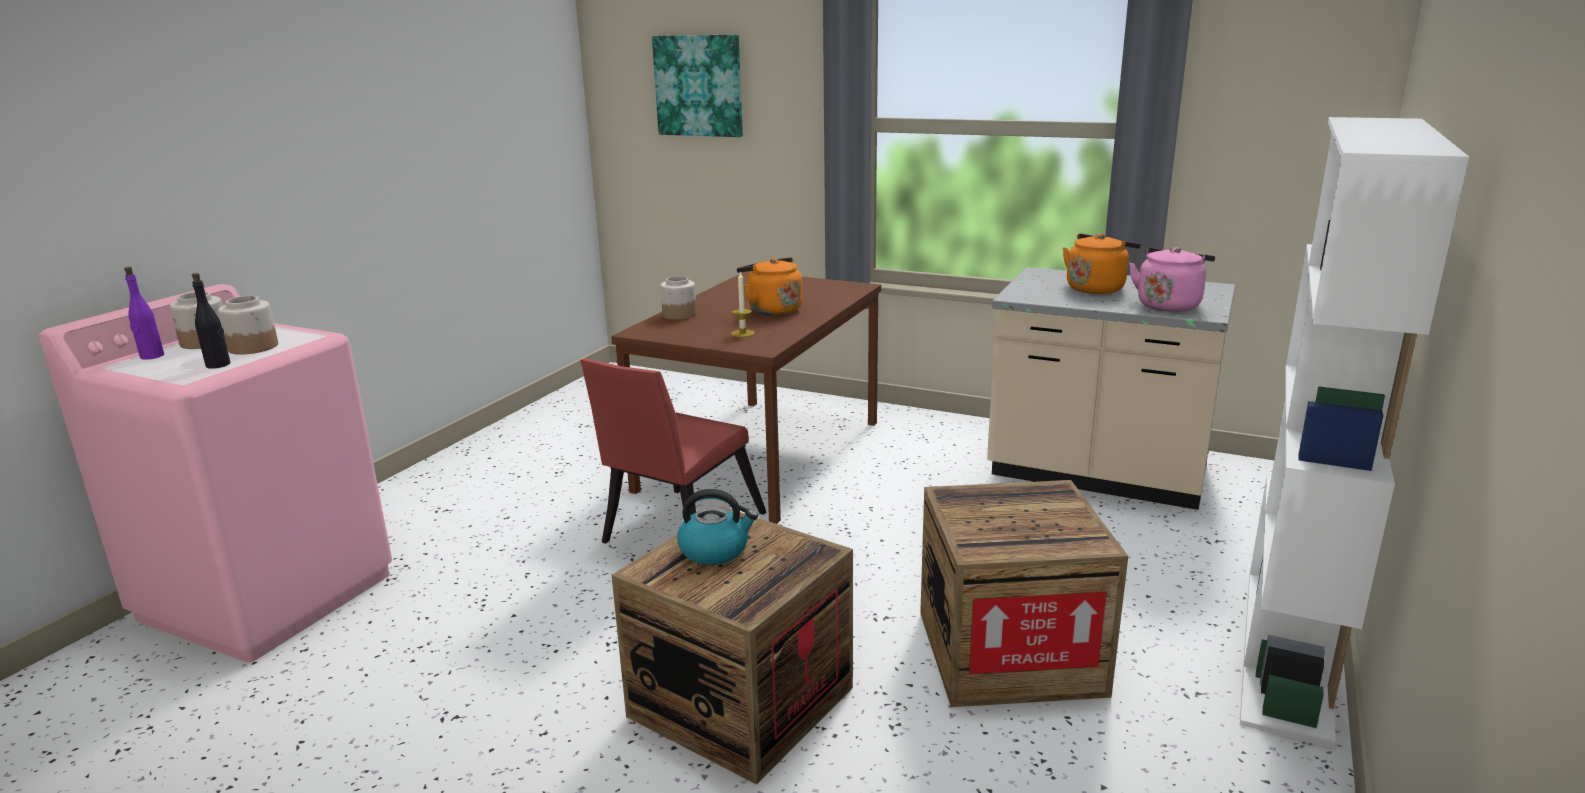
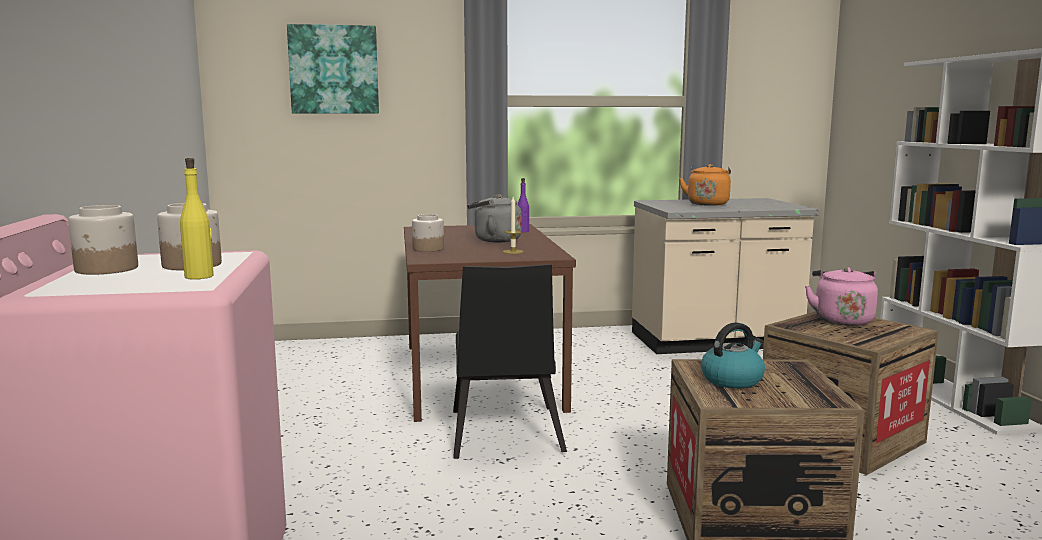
camera: 35 degrees left, 10 degrees down
purple bottle [124,267,164,360] -> purple bottle moved to [517,178,529,232]
black bottle [192,273,231,369] -> yellow bottle [180,158,214,279]
red chair [581,358,766,544] -> black chair [453,264,567,459]
orange kettle [737,257,802,315] -> grey kettle [467,194,522,242]
pink kettle [1129,247,1215,312] -> pink kettle moved to [805,267,878,326]

